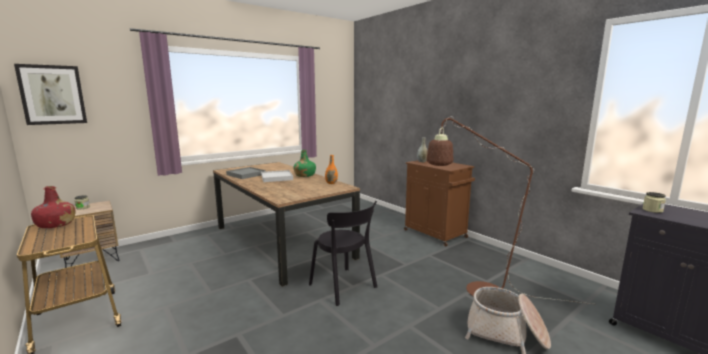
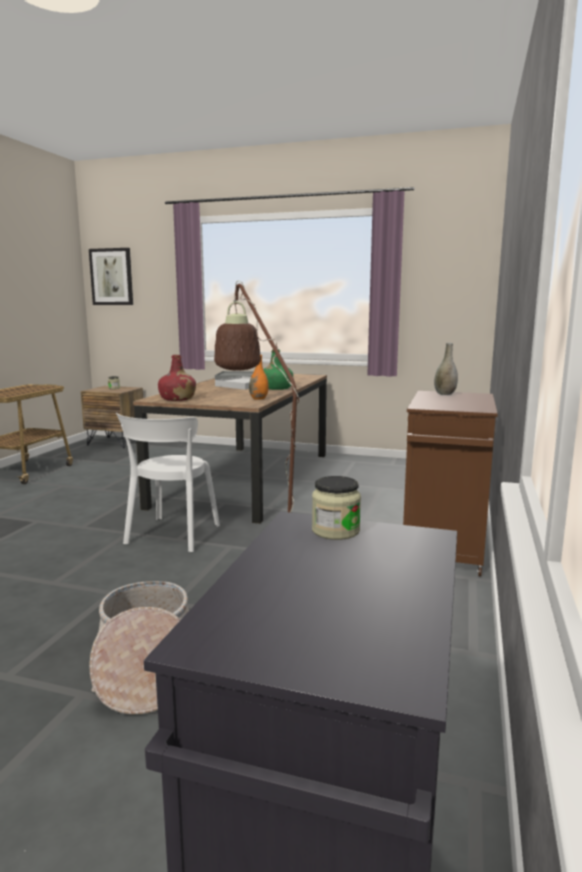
camera: 55 degrees right, 0 degrees up
red bottle [31,186,75,228] -> red bottle moved to [158,355,196,401]
black chair [309,201,377,306] -> white chair [116,413,220,552]

